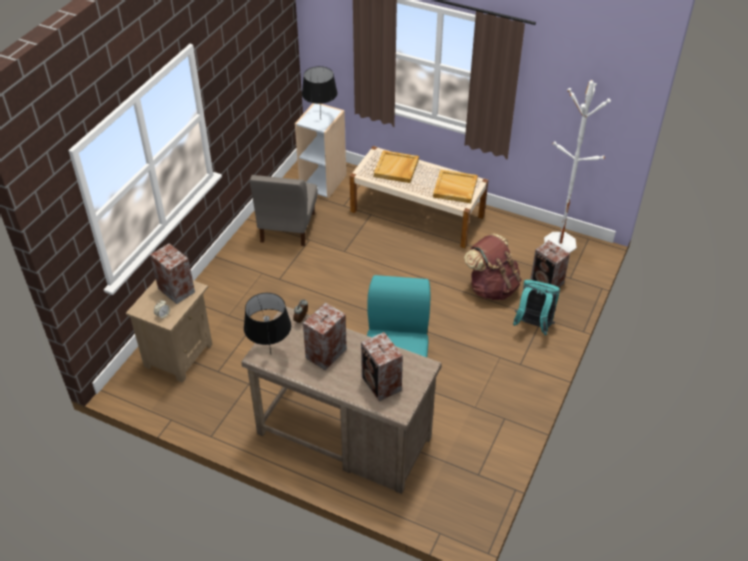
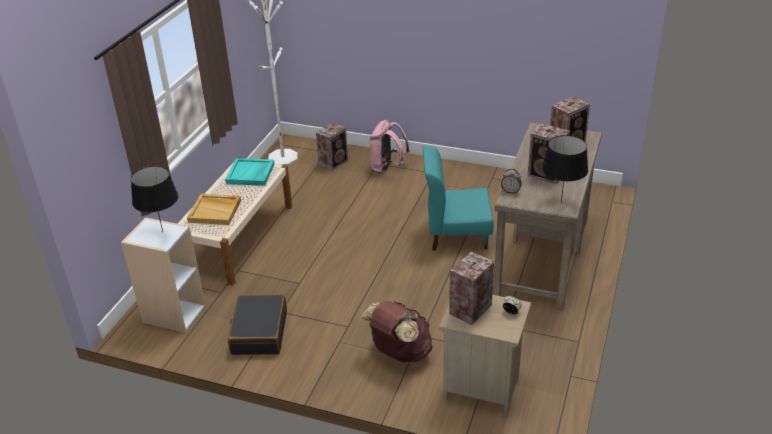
camera: 95 degrees left, 10 degrees down
grey chair [250,175,318,246] -> black suitcase [228,294,287,355]
beige tray [433,169,478,203] -> turquoise tray [225,158,274,186]
brown backpack [464,233,522,300] -> brown backpack moved to [361,301,433,362]
turquoise backpack [513,280,560,335] -> pink backpack [369,120,410,173]

